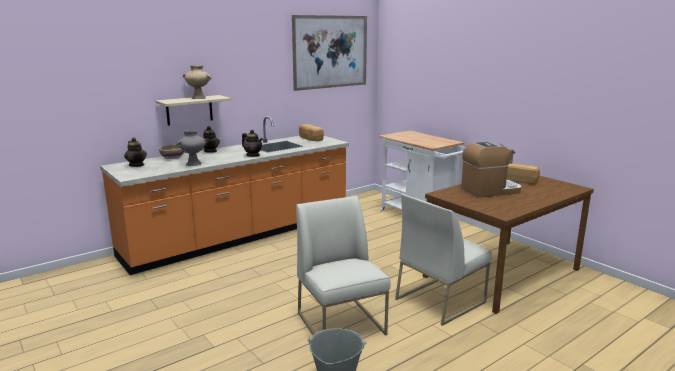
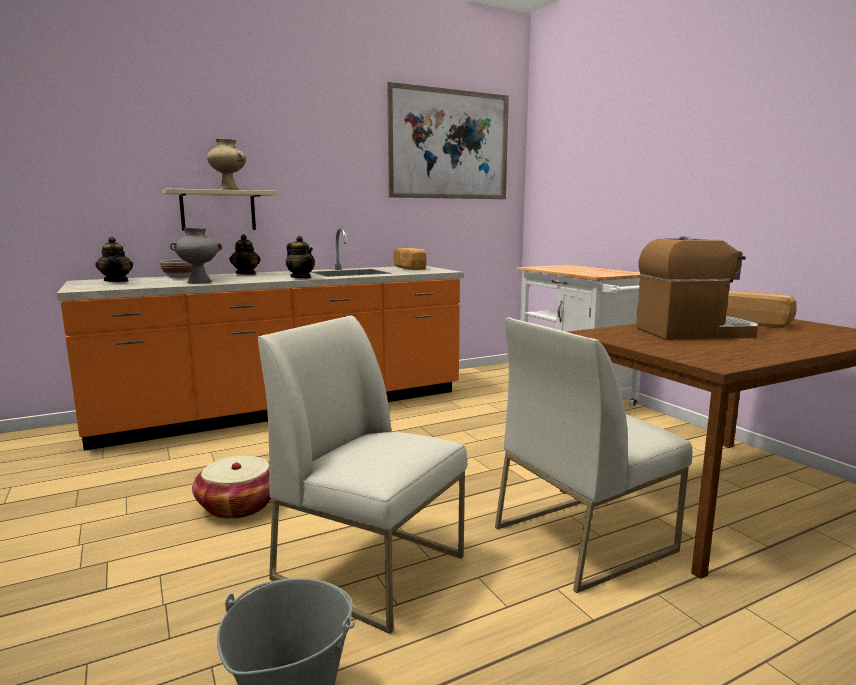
camera: 10 degrees right, 5 degrees down
white chair [296,196,391,336] -> white chair turned 45 degrees counterclockwise [258,316,467,634]
none -> basket [192,456,271,519]

